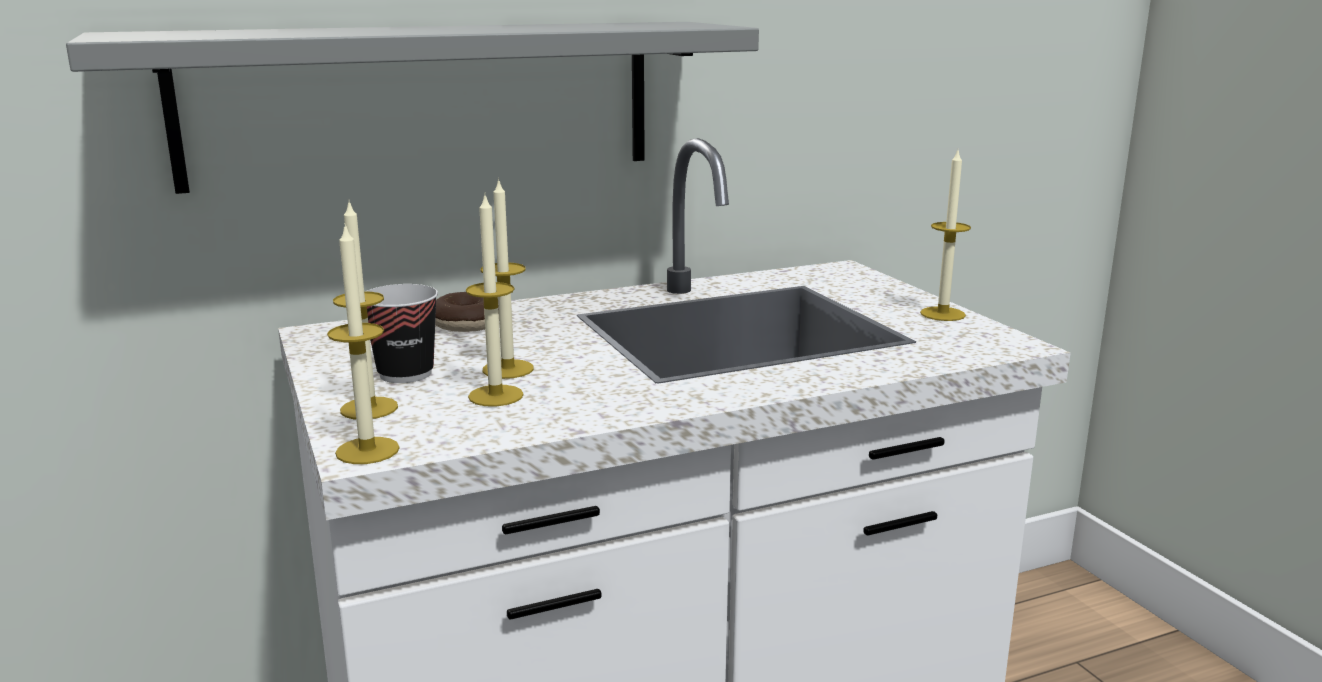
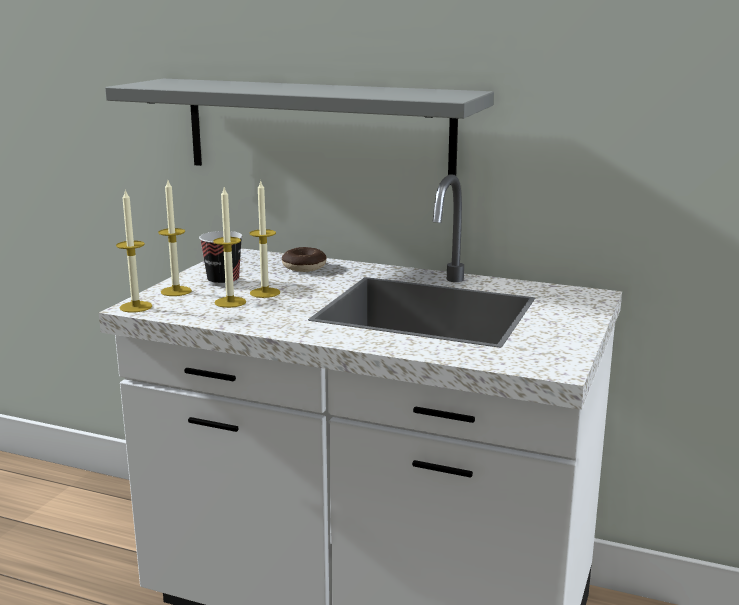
camera: 45 degrees right, 0 degrees up
candle [920,151,971,321] -> none

